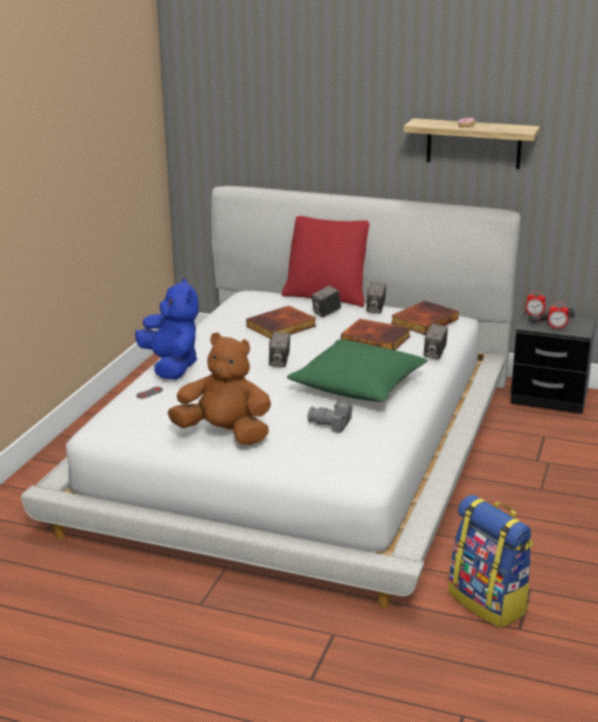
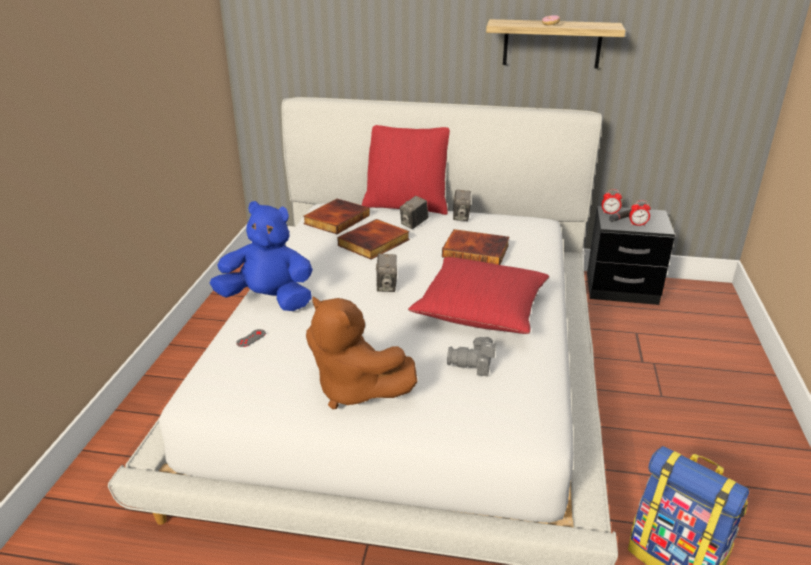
camera: 10 degrees left, 5 degrees up
blue plush toy [135,278,199,380] -> blue plush toy turned 45 degrees counterclockwise [210,201,313,311]
brown plush toy [168,333,271,445] -> brown plush toy turned 150 degrees counterclockwise [306,296,417,409]
green pillow [287,340,428,402] -> red pillow [408,257,549,334]
book [391,301,459,335] -> book moved to [303,199,370,234]
camera [424,324,448,359] -> none

